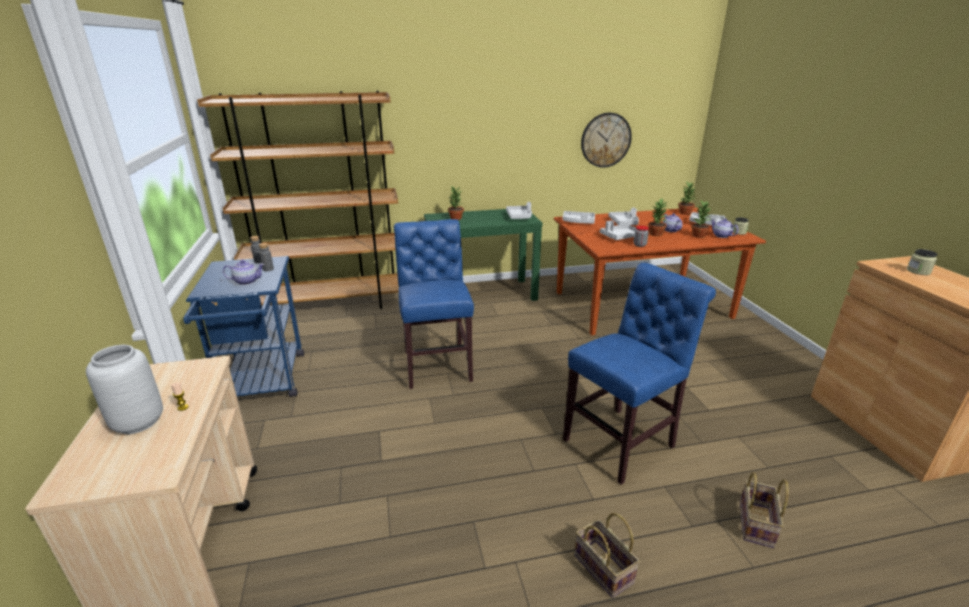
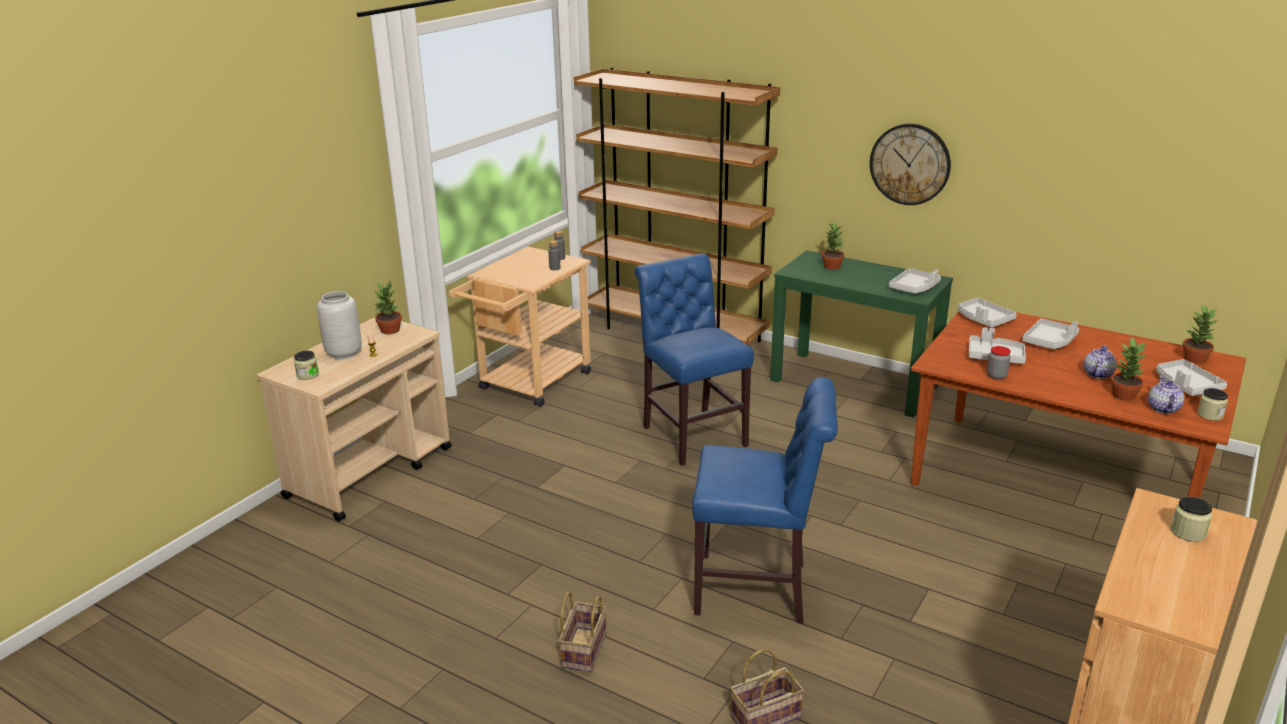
camera: 45 degrees right, 0 degrees up
blue cart [183,256,304,397] -> beige cart [449,246,591,407]
teapot [223,260,265,285] -> none
blue chair [394,219,474,389] -> blue chair turned 60 degrees counterclockwise [635,254,754,466]
wall clock [581,113,632,168] -> wall clock moved to [870,124,951,205]
potted plant [648,199,667,236] -> potted plant moved to [374,281,402,334]
none -> jar [294,351,319,380]

